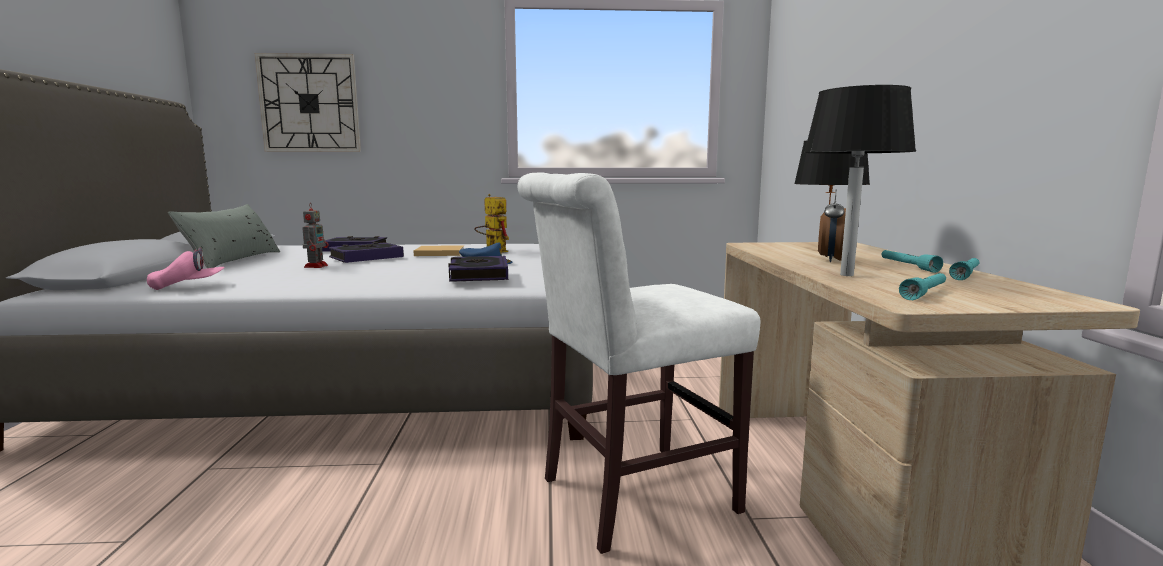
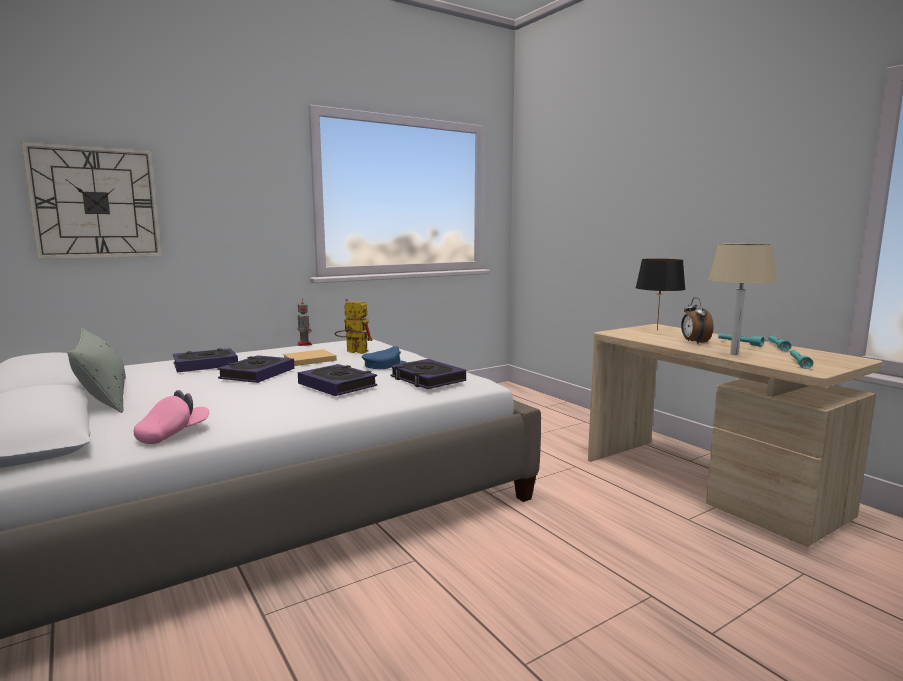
camera: 30 degrees left, 0 degrees up
toy robot [302,202,329,268] -> toy robot moved to [297,299,312,346]
white chair [518,172,761,554] -> none
black table lamp [804,85,916,276] -> beige table lamp [708,244,777,355]
none -> book [298,364,377,396]

